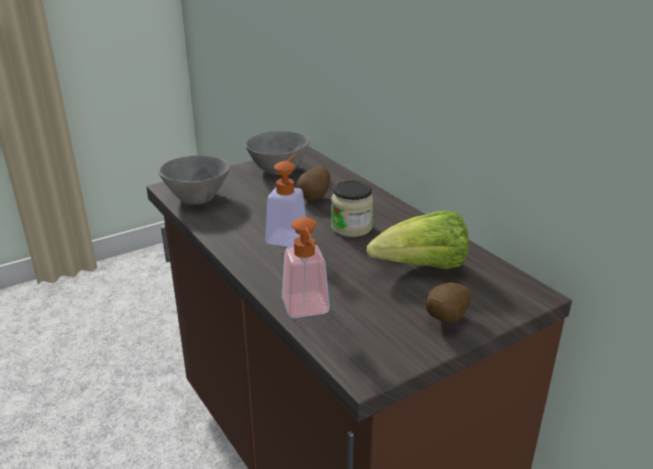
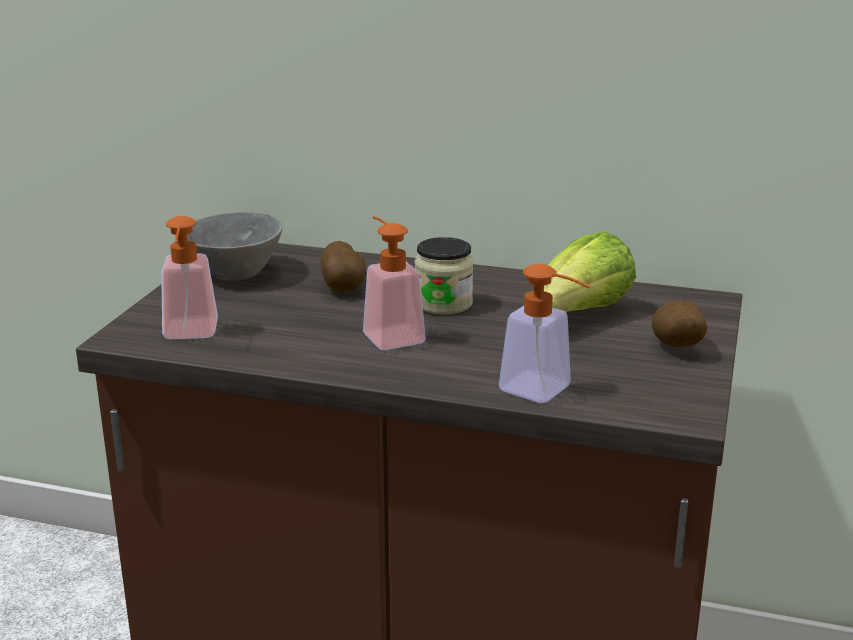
camera: 40 degrees left, 5 degrees down
grey bowl [158,155,230,205] -> soap dispenser [161,216,218,339]

